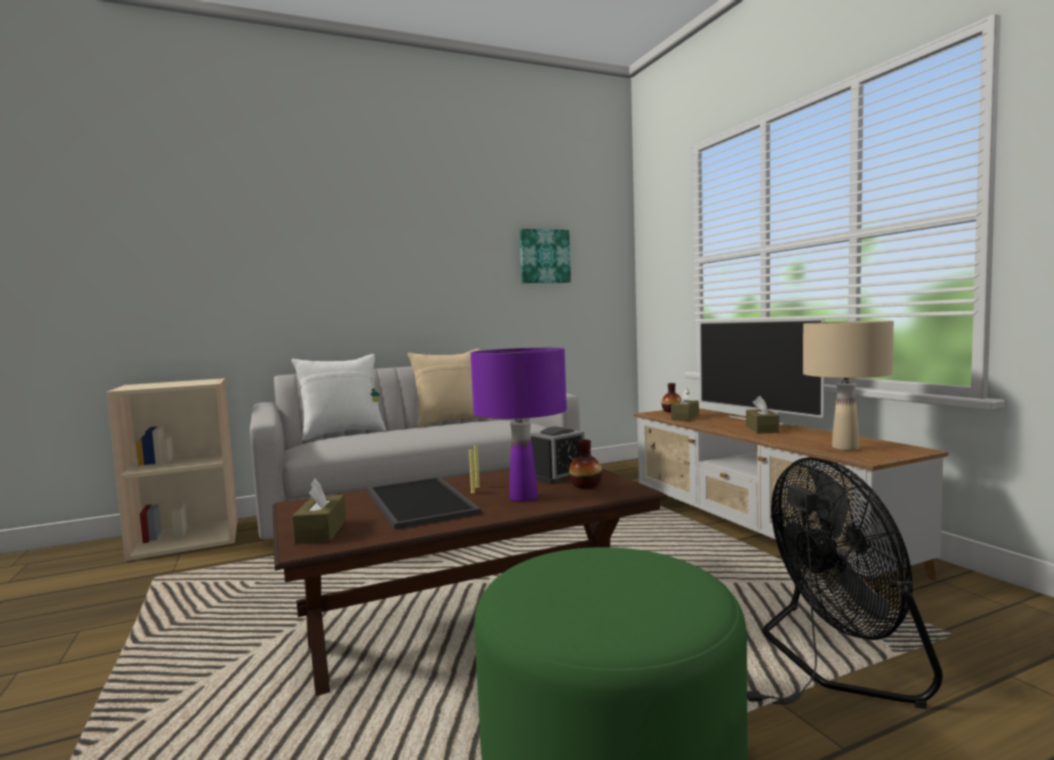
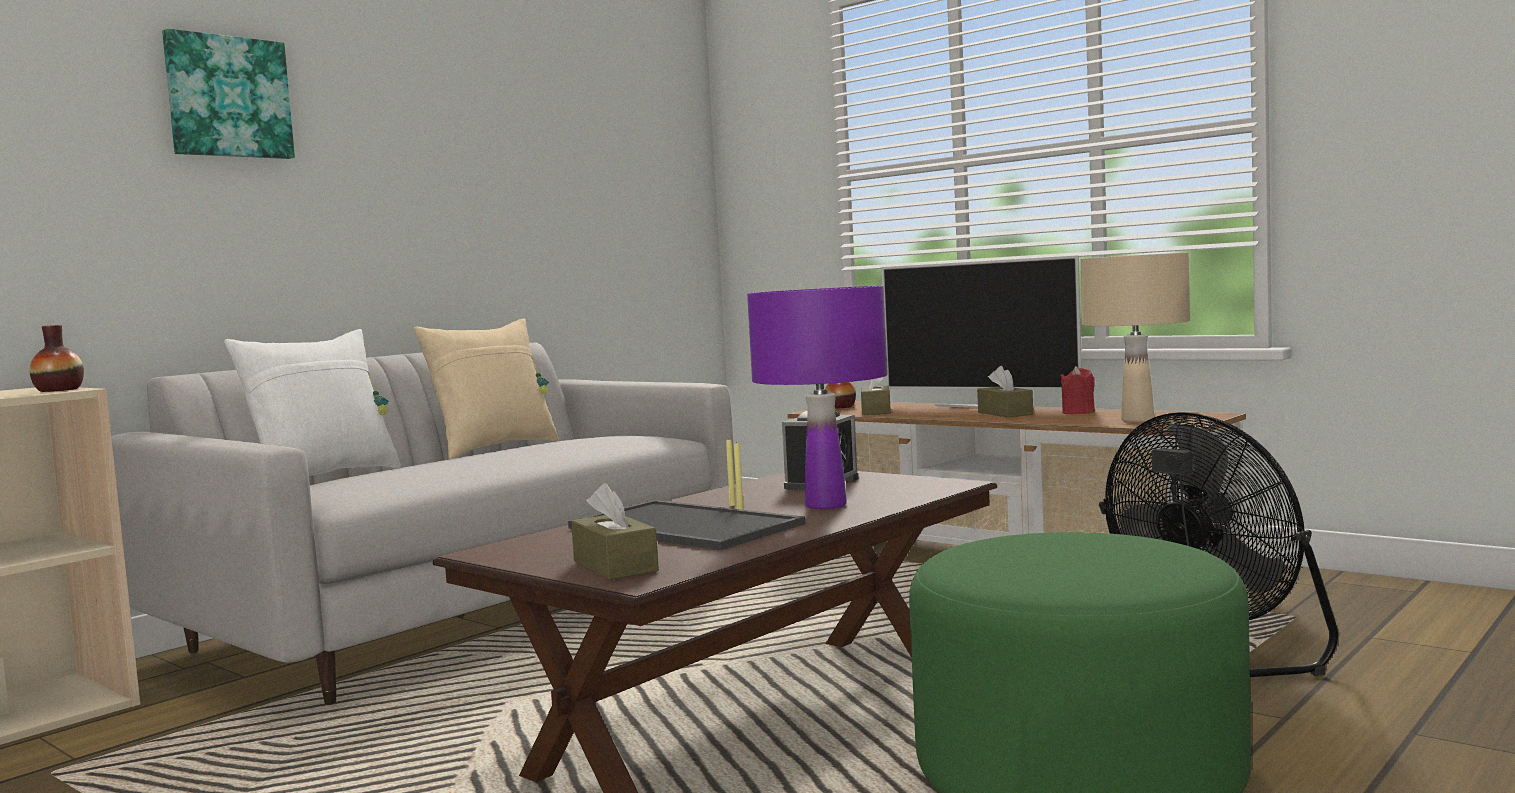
camera: 25 degrees left, 0 degrees up
picture [520,229,571,283] -> picture moved to [162,29,295,159]
vase [569,440,602,489] -> vase moved to [29,325,84,392]
none -> red candle [1060,366,1095,414]

